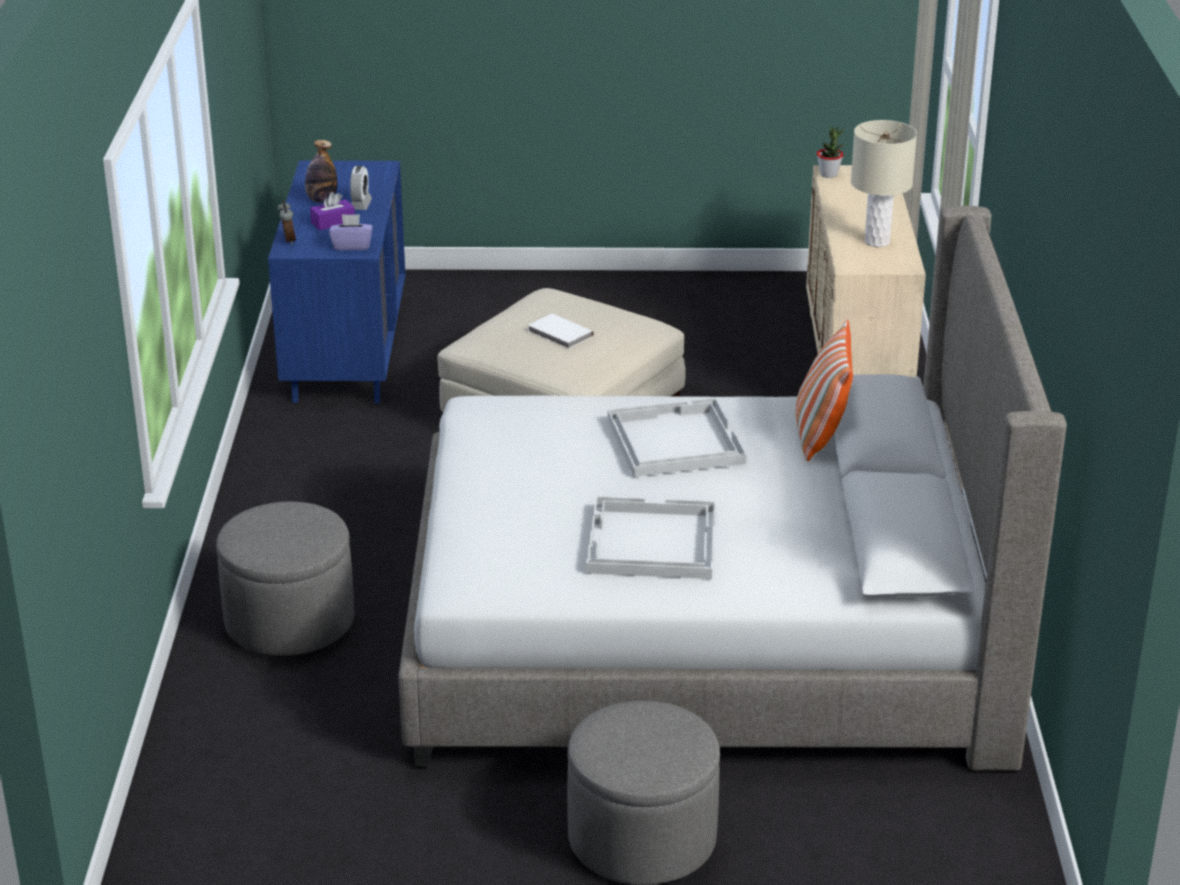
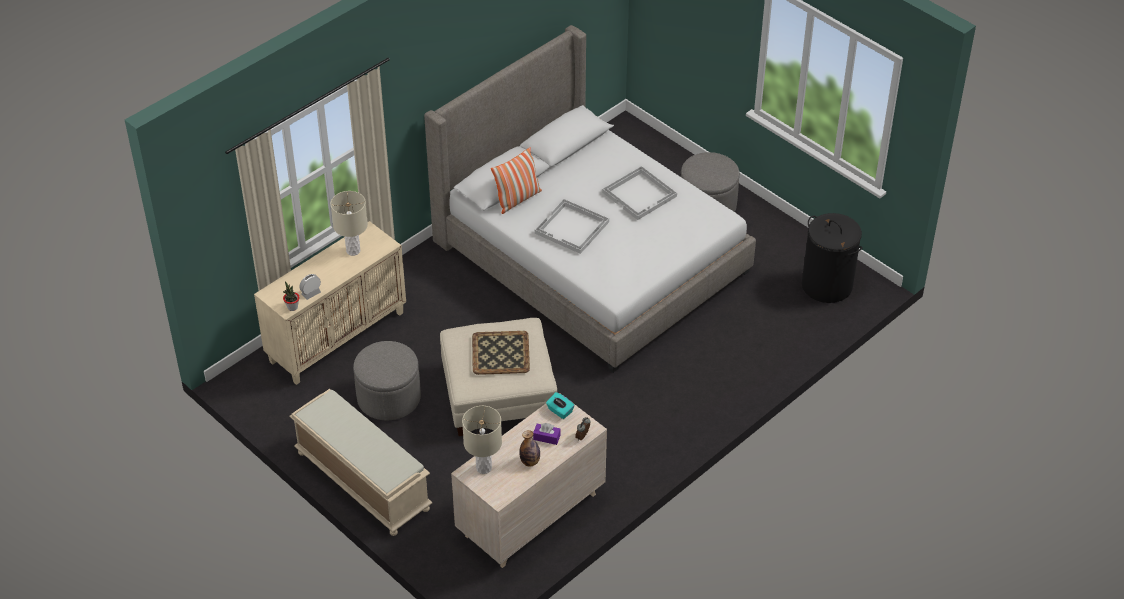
camera: 135 degrees left, 15 degrees up
grey ottoman [216,502,355,656] -> grey ottoman moved to [353,341,421,420]
blue dresser [268,161,406,403] -> beige dresser [451,393,607,568]
purple tissue box [329,214,373,250] -> turquoise tissue box [546,392,574,419]
alarm clock [350,166,372,210] -> alarm clock moved to [299,274,321,300]
white book [528,314,594,349] -> tray [472,331,530,375]
none -> beige bench [290,389,432,536]
none -> beige table lamp [462,406,502,474]
none -> black laundry basket [802,213,863,303]

